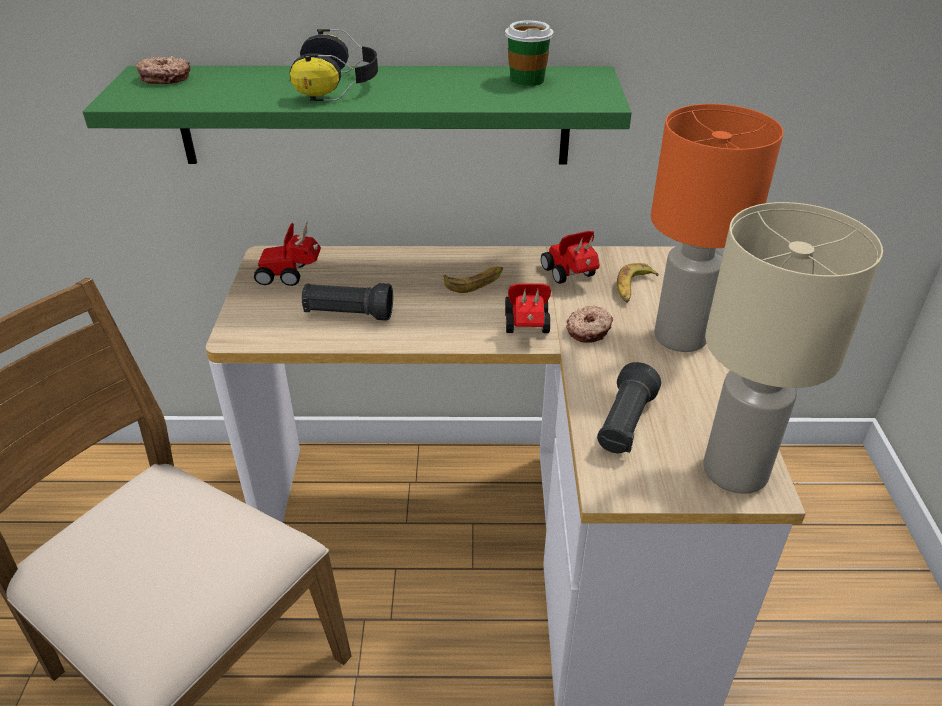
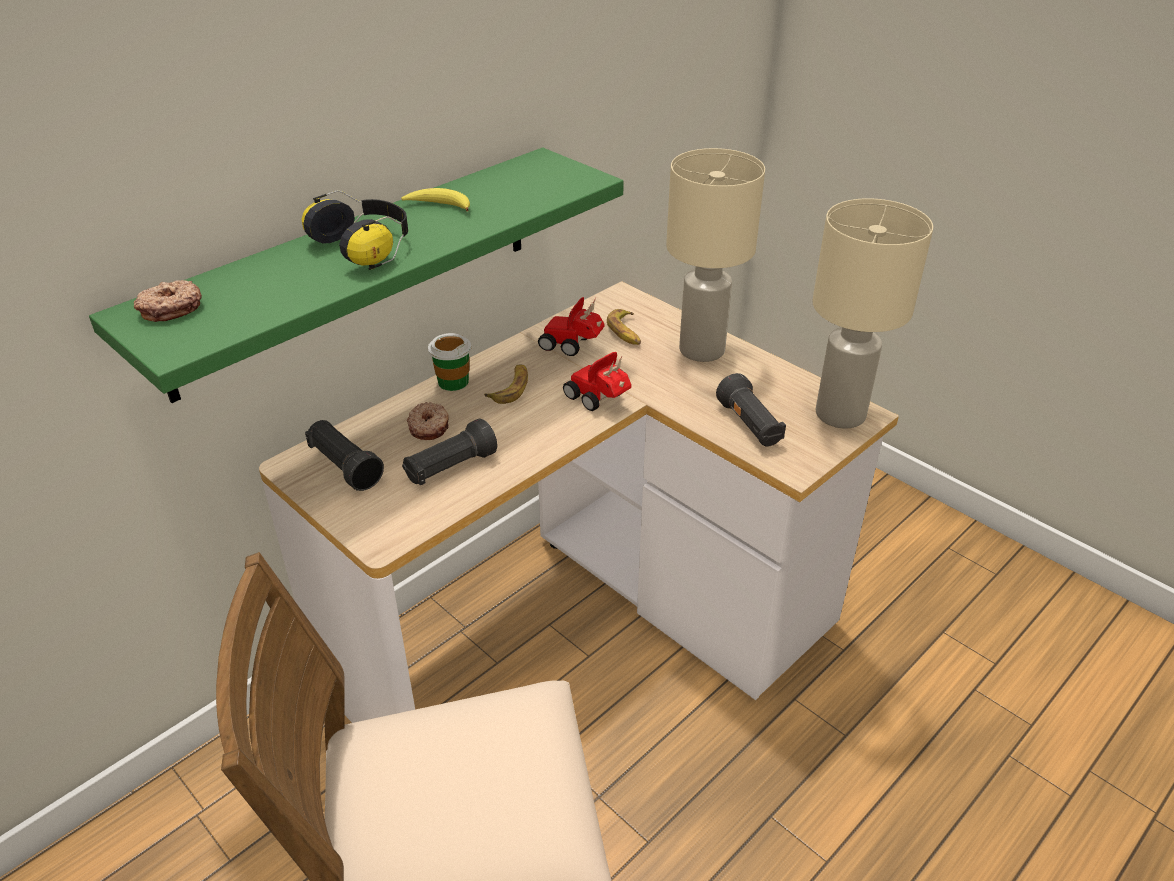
camera: 45 degrees left, 0 degrees up
toy car [254,220,321,286] -> black flashlight [305,420,384,491]
cup [505,20,554,86] -> cup moved to [428,333,471,391]
donut [566,306,613,343] -> donut moved to [407,402,449,440]
orange table lamp [651,104,784,352] -> beige table lamp [666,148,765,362]
none -> banana [401,188,470,211]

